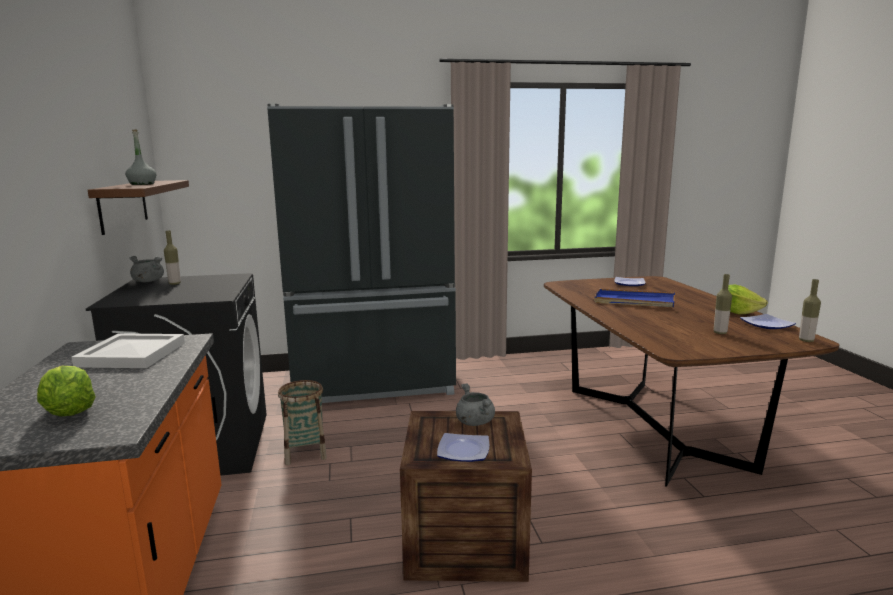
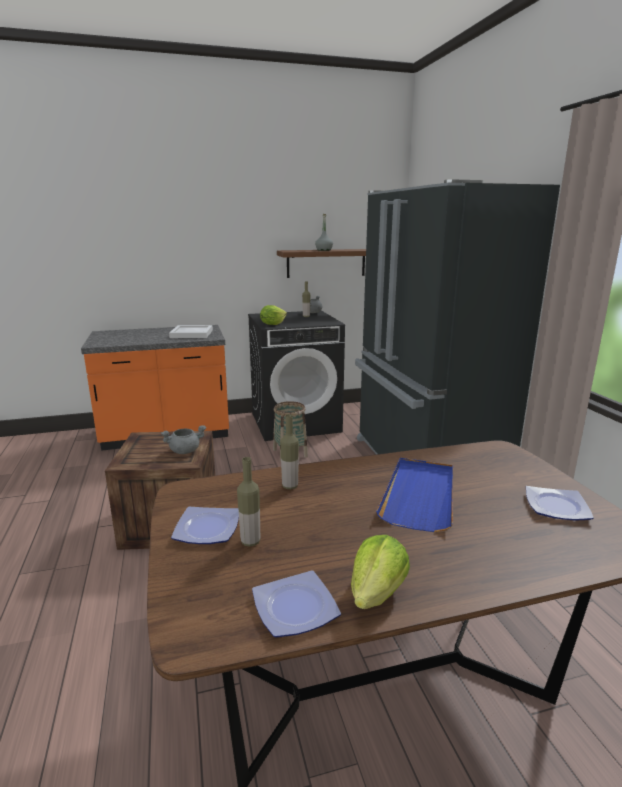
camera: 85 degrees right, 5 degrees up
lettuce [37,366,96,417] -> lettuce moved to [260,305,287,325]
plate [437,433,489,462] -> plate moved to [171,507,239,544]
bottle [799,279,821,342] -> bottle moved to [280,414,299,489]

